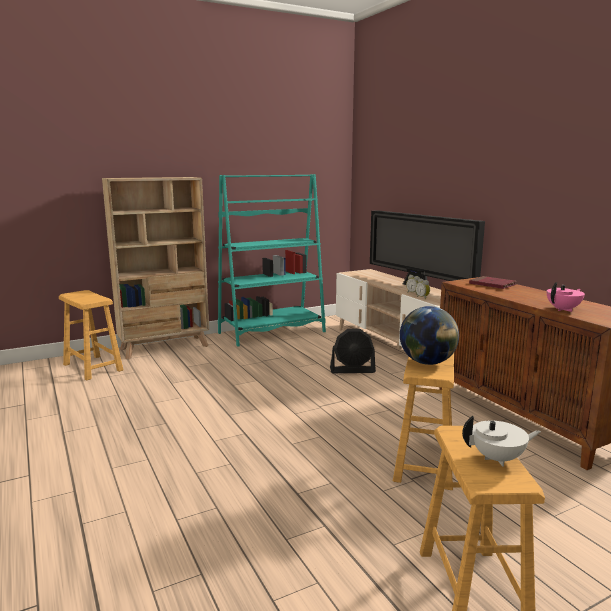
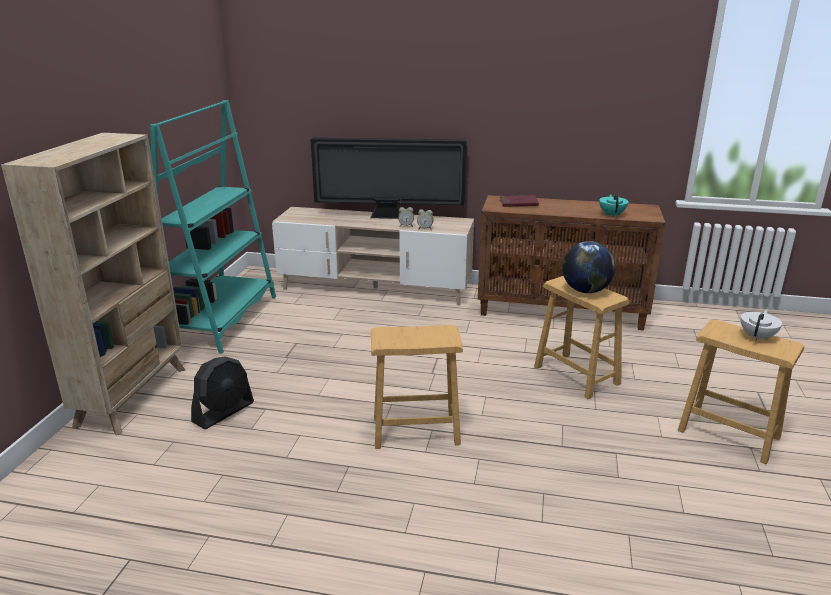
camera: 50 degrees left, 10 degrees up
brown stool [59,290,123,381] -> brown stool moved to [371,325,463,449]
black fan [330,329,376,373] -> black fan moved to [191,356,254,429]
pink teapot [547,282,585,312] -> turquoise teapot [599,194,629,217]

